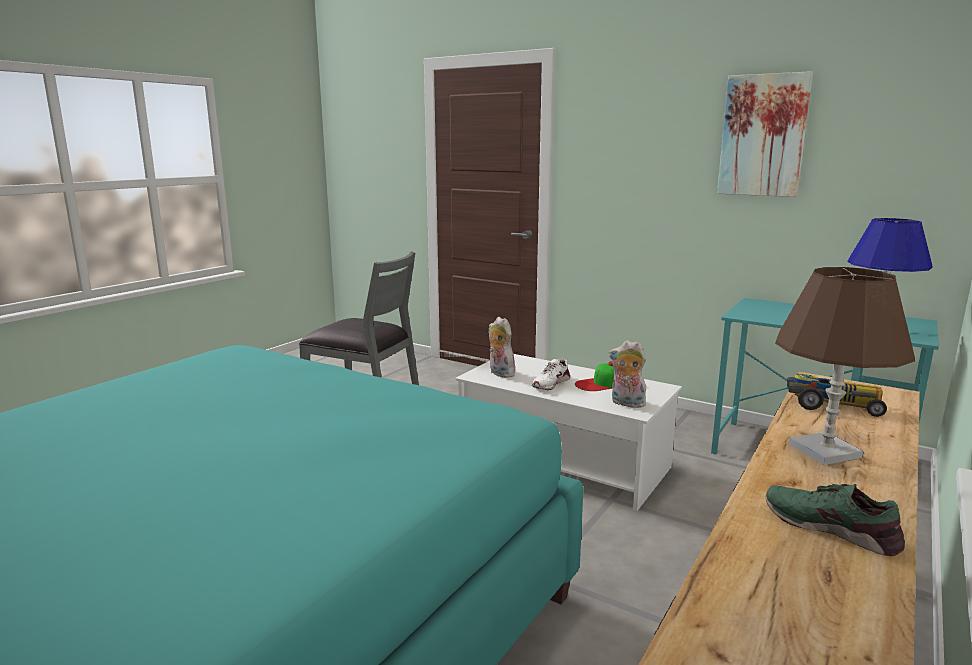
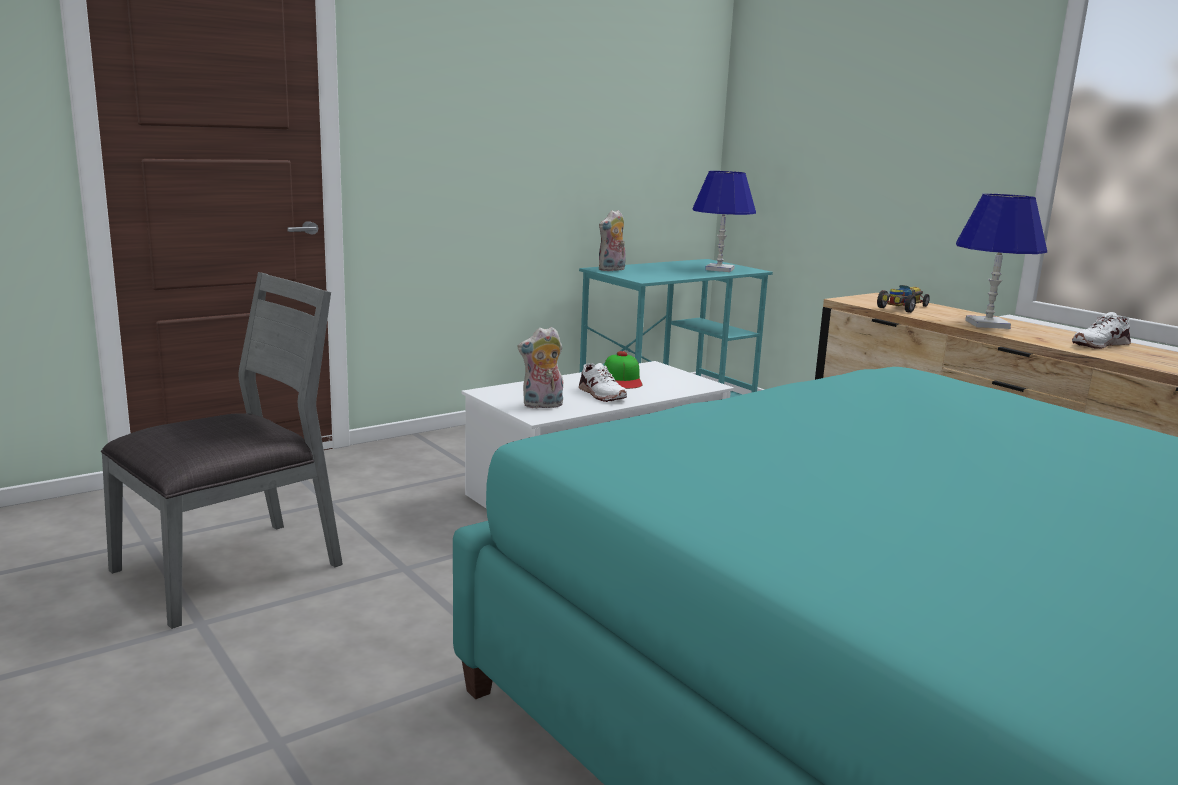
camera: 70 degrees left, 0 degrees up
plush toy [609,340,646,408] -> plush toy moved to [599,210,626,271]
picture [717,71,813,197] -> none
green shoe [766,483,905,556] -> white shoe [1072,312,1131,349]
brown table lamp [775,267,915,465] -> blue table lamp [956,194,1047,329]

